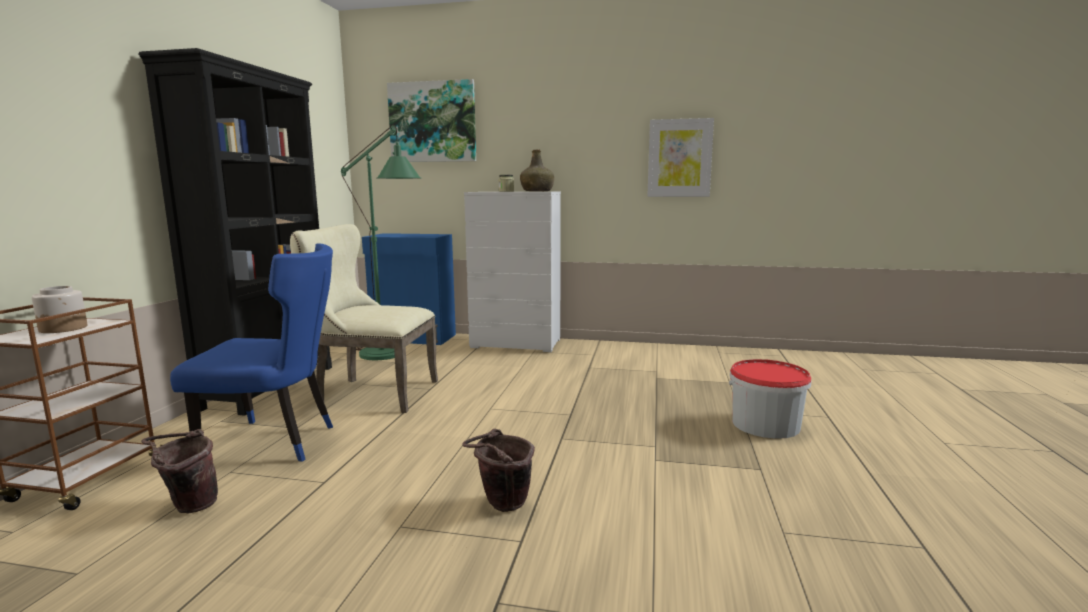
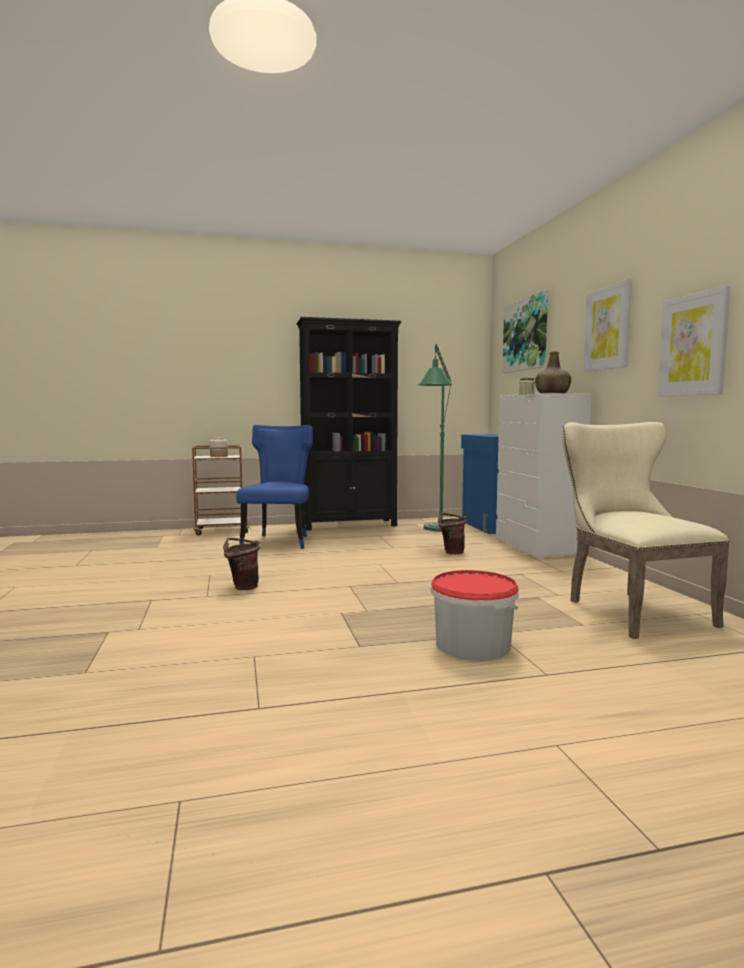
camera: 65 degrees right, 5 degrees down
brown bucket [141,429,218,513] -> brown bucket moved to [438,513,467,555]
blue chair [170,243,333,462] -> blue chair turned 150 degrees counterclockwise [236,425,313,549]
beige chair [290,224,438,413] -> beige chair moved to [562,422,730,639]
none -> picture [584,279,632,372]

